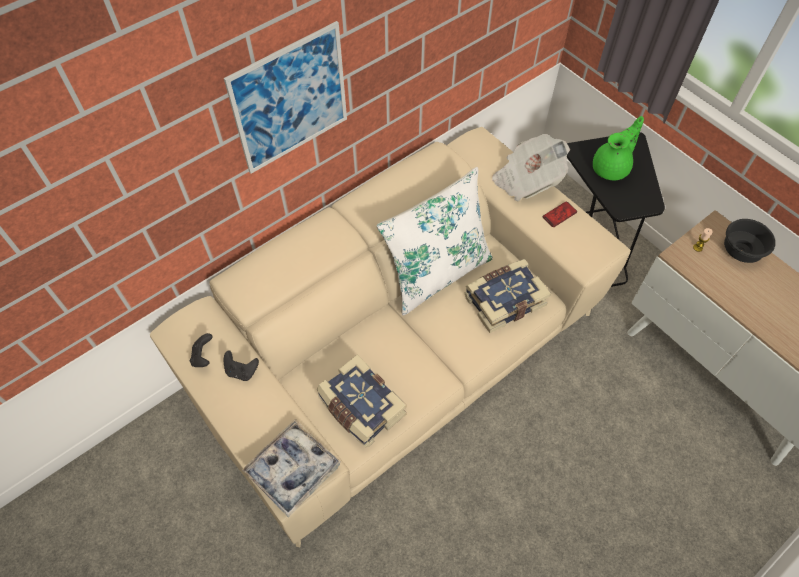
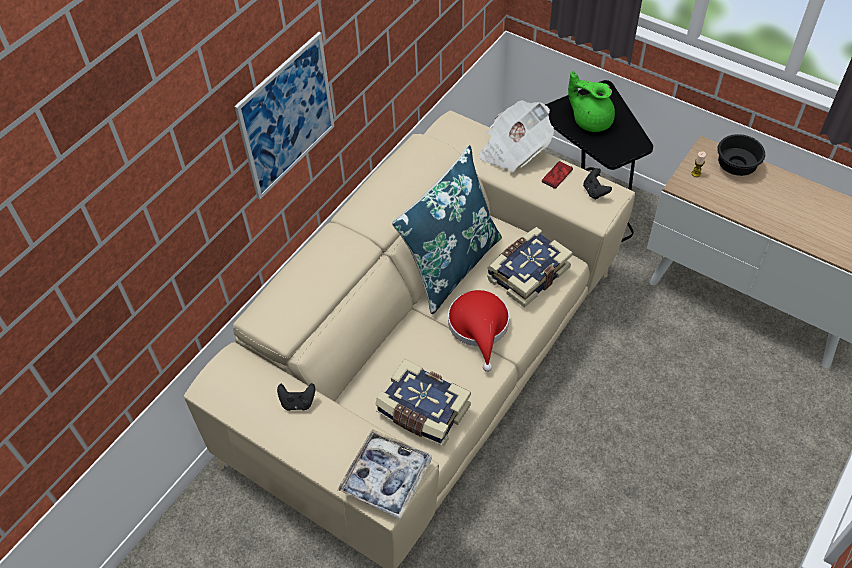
camera: 15 degrees left, 5 degrees down
black game controller [190,333,212,367] -> black game controller moved to [583,168,612,200]
white pillow [376,167,493,316] -> blue pillow [392,145,502,314]
green teapot [593,116,644,180] -> green teapot turned 90 degrees counterclockwise [568,71,615,132]
none -> red hat [448,290,509,372]

